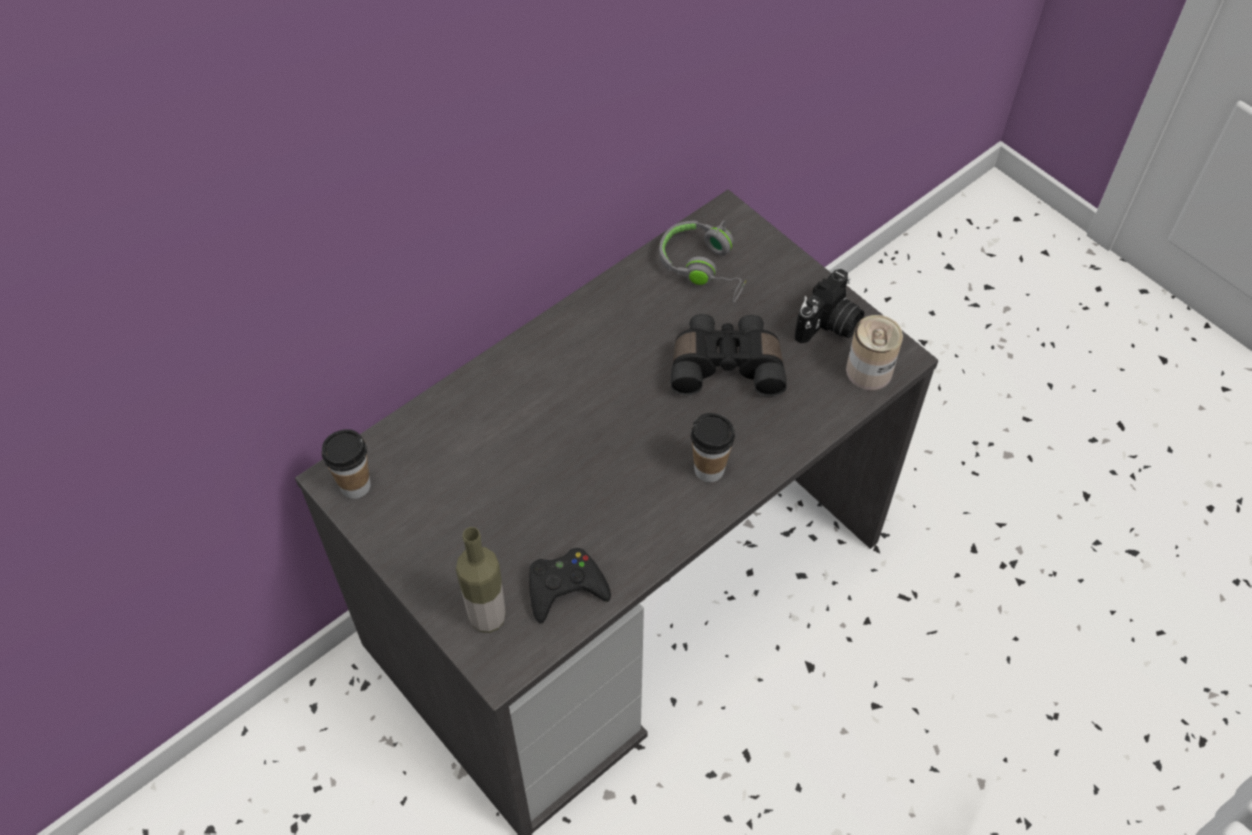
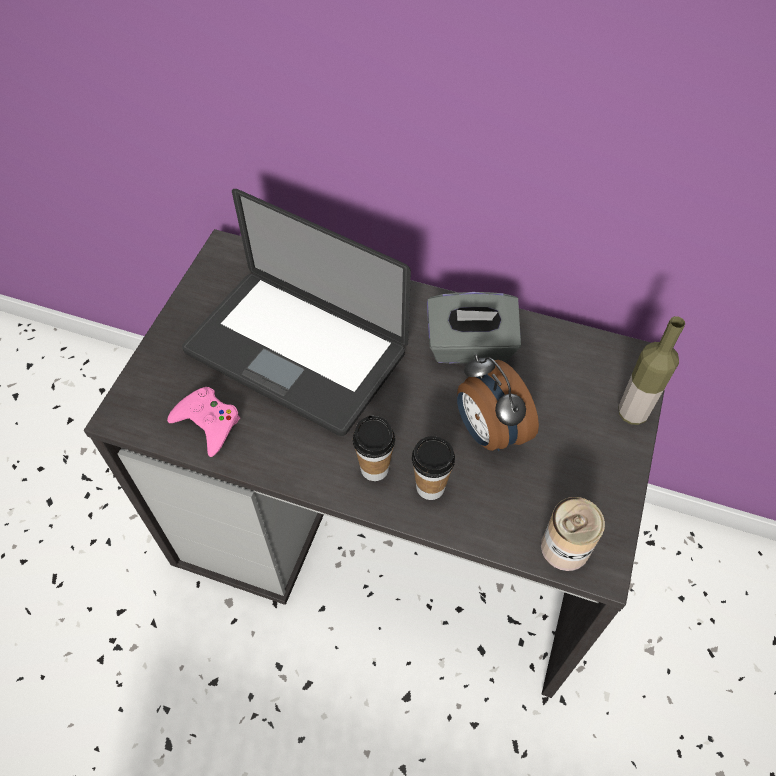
camera: 60 degrees right, 0 degrees up
cup [322,429,371,499] -> cup moved to [412,436,455,500]
bottle [456,527,506,633] -> bottle moved to [619,316,685,425]
black game controller [529,548,611,624] -> pink game controller [167,387,240,457]
grey headphones [659,220,746,303] -> none
black binoculars [670,314,787,397] -> alarm clock [457,354,539,451]
camera [795,269,864,344] -> none
none -> laptop [182,189,411,436]
none -> grey tissue box [427,292,521,364]

